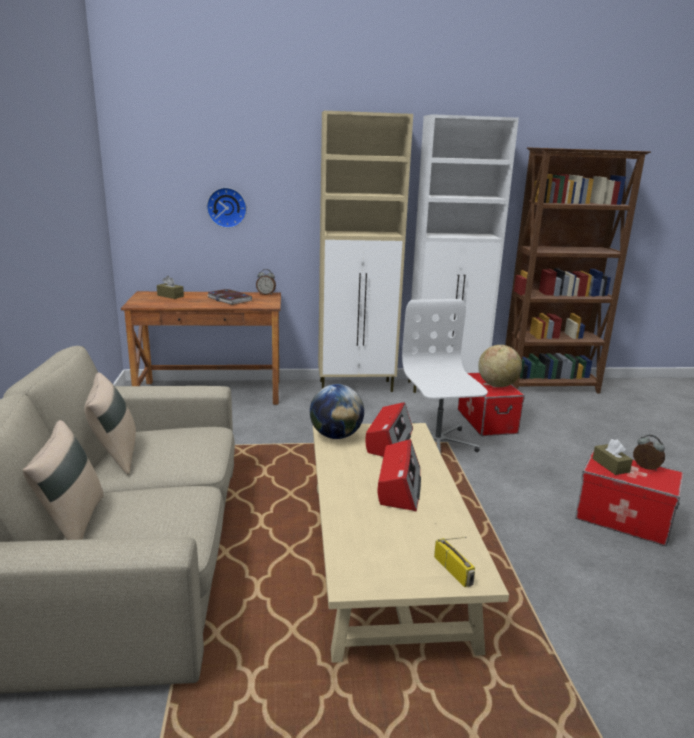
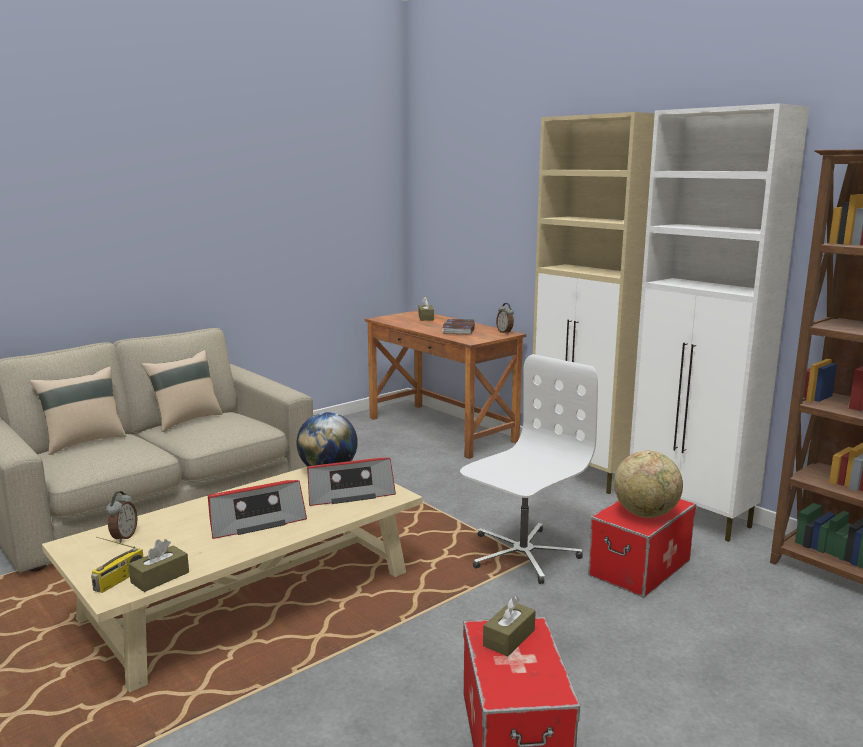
camera: 55 degrees right, 5 degrees down
wall clock [207,187,247,228] -> none
alarm clock [633,435,665,471] -> alarm clock moved to [106,491,138,543]
none -> brown tissue box [128,539,189,592]

